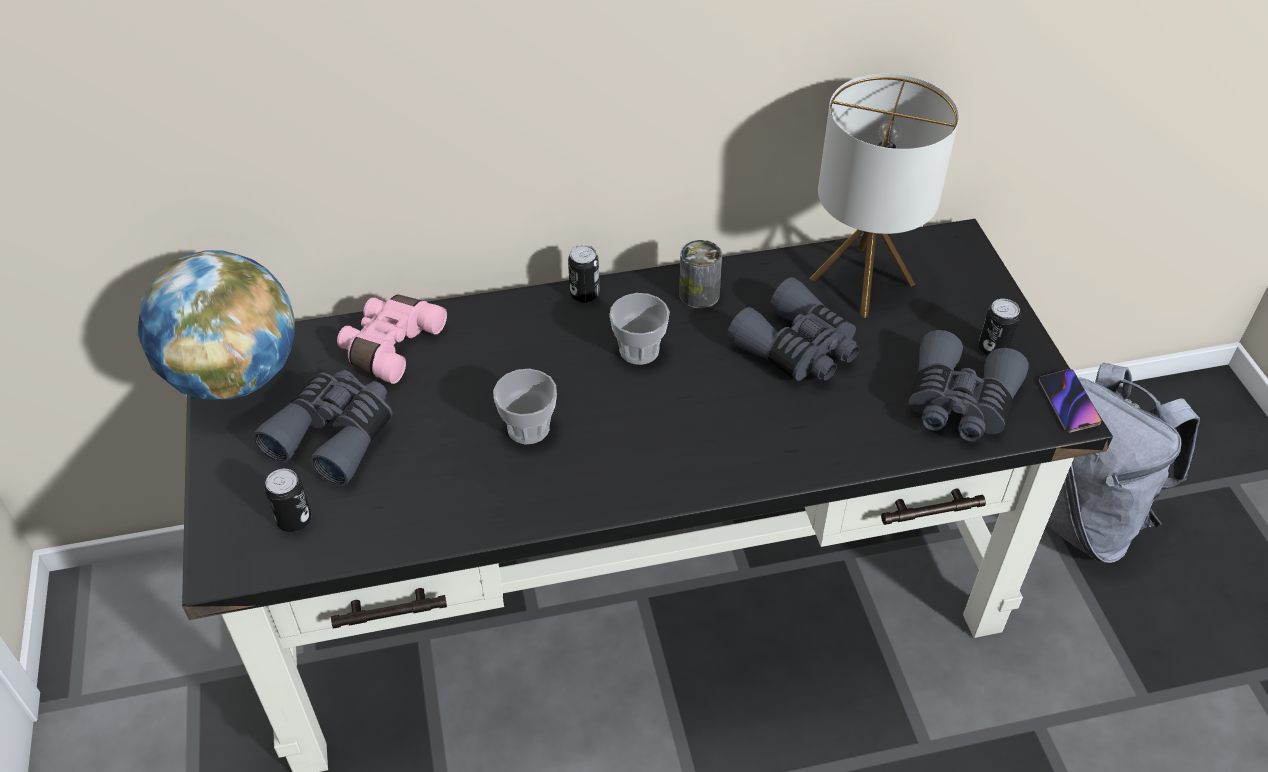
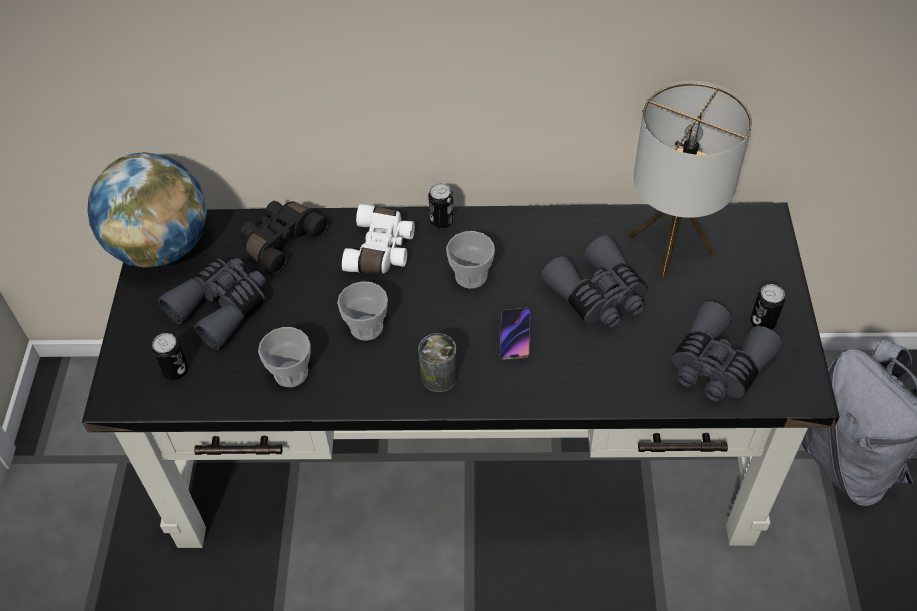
camera: 15 degrees right, 5 degrees up
pink binoculars [337,295,447,384] -> black binoculars [240,201,329,274]
can [679,240,722,309] -> can moved to [418,333,458,392]
phone [1039,369,1102,433] -> phone moved to [500,308,531,360]
none -> cup [258,327,310,387]
none -> white binoculars [342,204,415,274]

